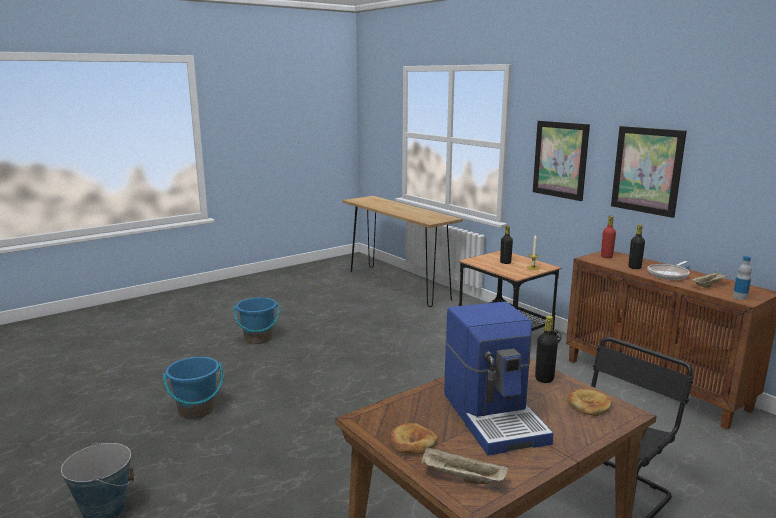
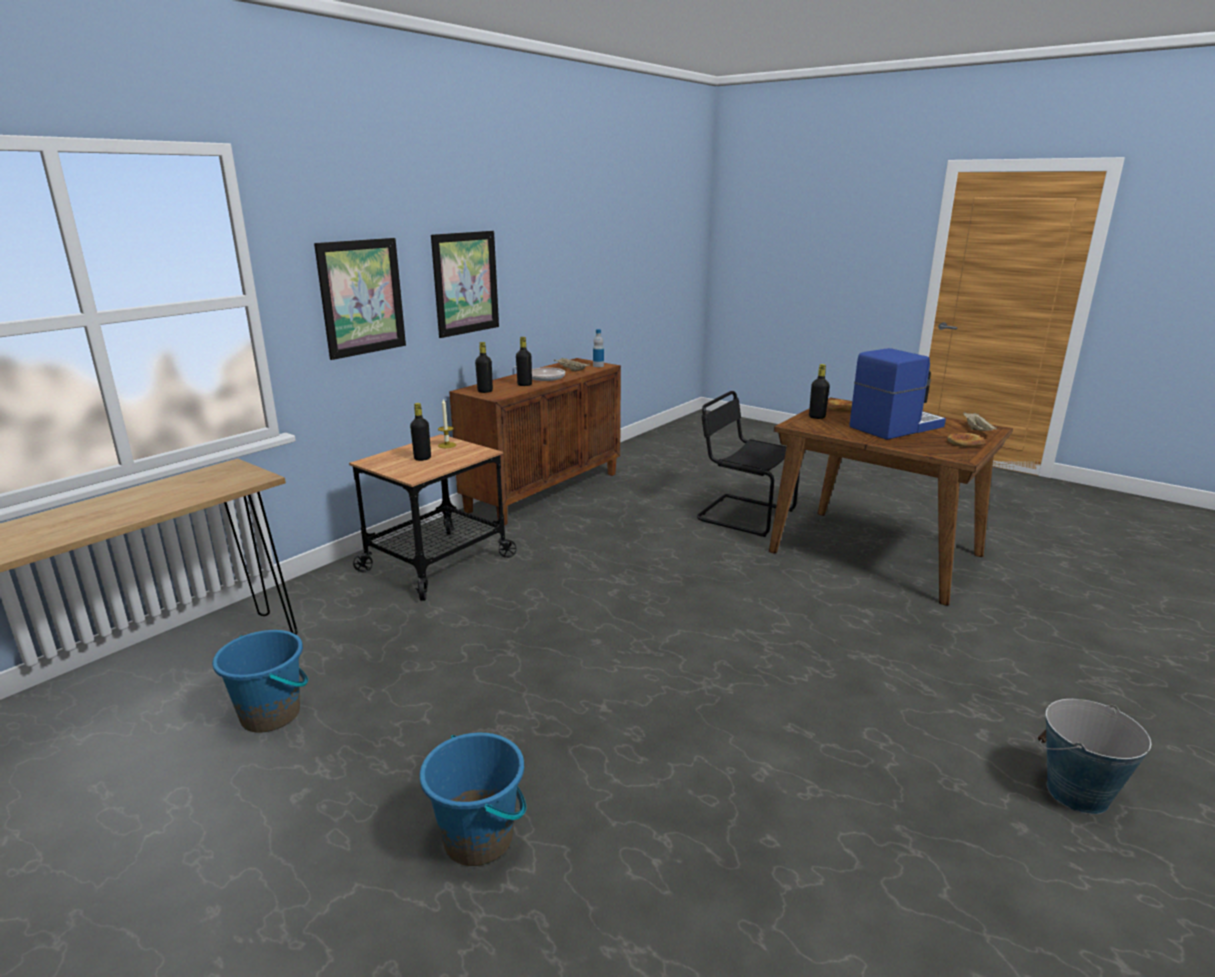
camera: 105 degrees left, 5 degrees up
blue bucket [163,357,223,419] -> blue bucket moved to [212,630,308,733]
red bottle [601,216,616,258] -> black bottle [475,342,493,393]

